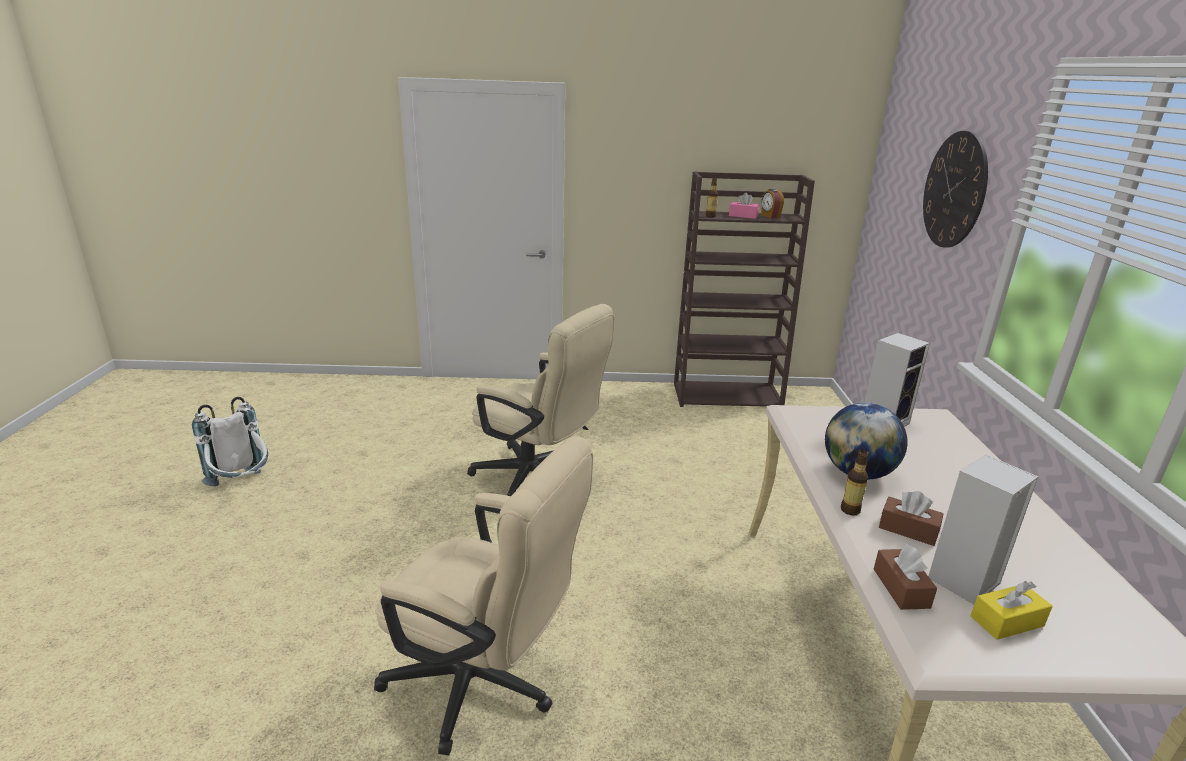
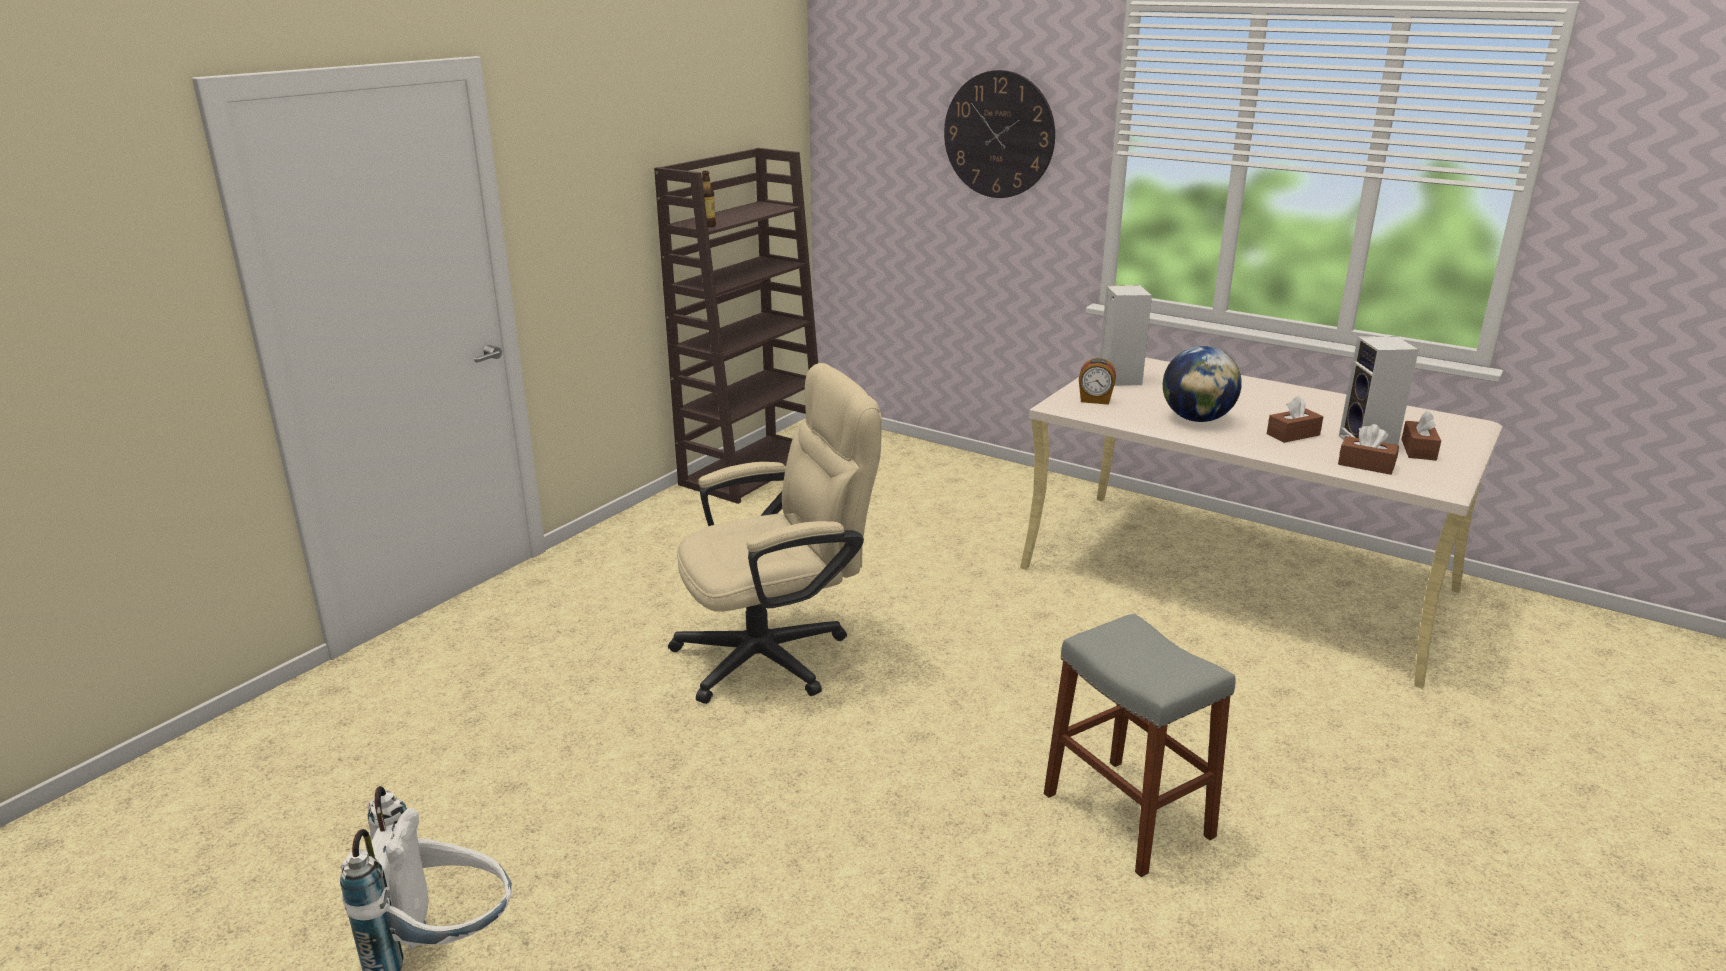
camera: 55 degrees left, 0 degrees up
beige office chair [374,436,593,755] -> grey stool [1044,613,1236,877]
pink tissue box [729,193,759,219] -> none
alarm clock [761,189,784,218] -> alarm clock moved to [1079,358,1116,405]
bottle [841,450,869,516] -> none
yellow tissue box [970,581,1053,640] -> brown tissue box [1401,411,1441,460]

